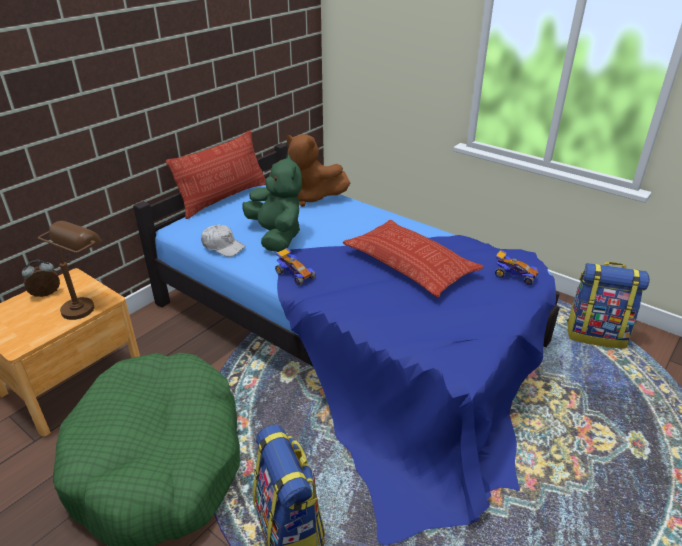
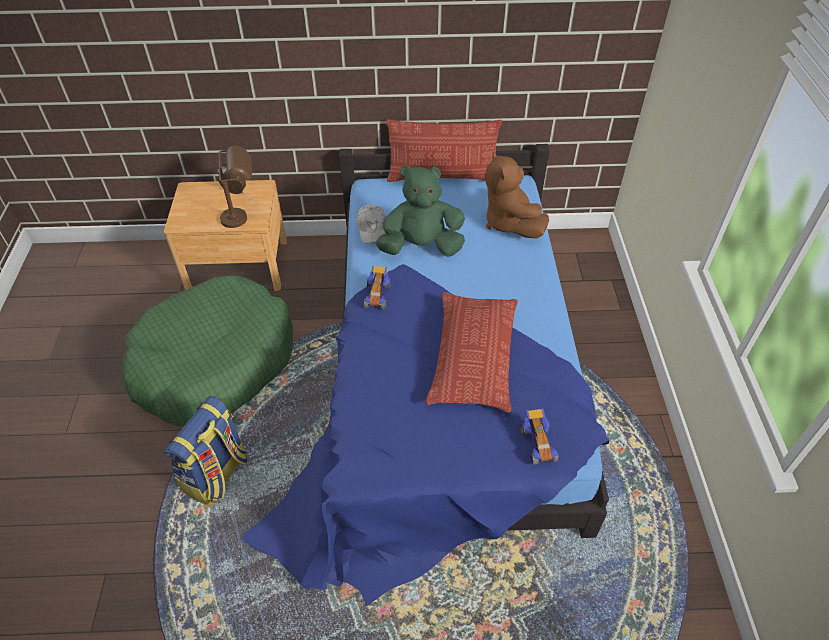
camera: 50 degrees right, 15 degrees up
green plush toy [242,154,302,252] -> green plush toy turned 120 degrees counterclockwise [376,165,465,257]
backpack [567,262,650,349] -> none

